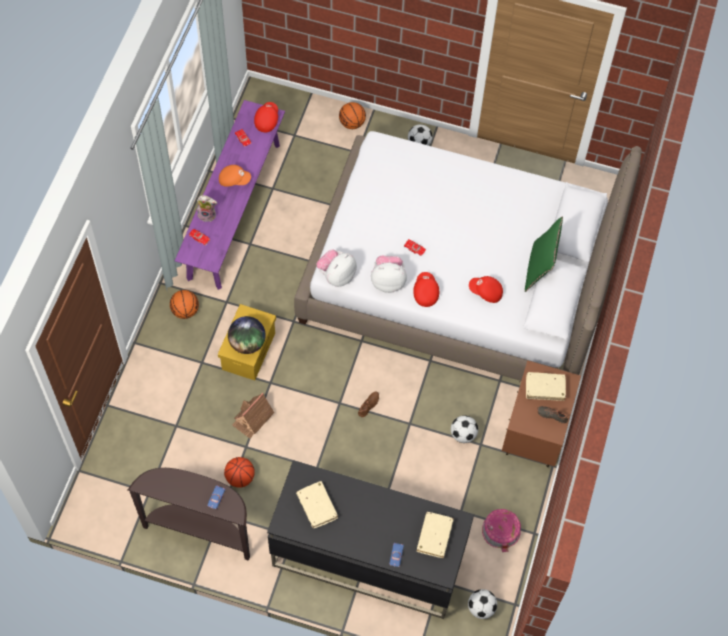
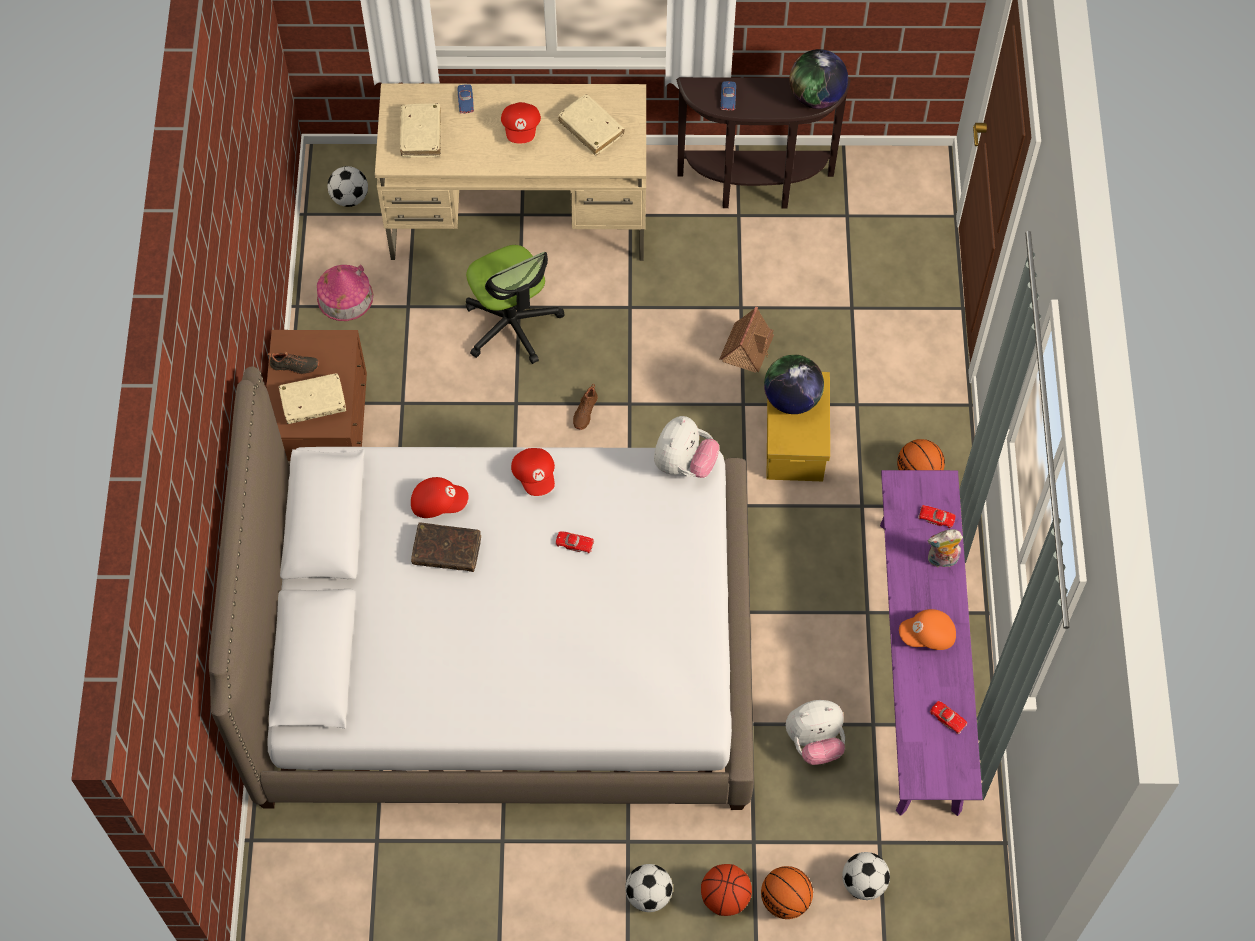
camera: 165 degrees right, 0 degrees up
basketball [224,457,255,487] -> basketball moved to [701,864,752,916]
red cap [254,102,278,133] -> red cap moved to [501,102,541,143]
black desk [267,460,474,619] -> beige desk [375,83,646,261]
plush toy [371,256,407,293] -> plush toy moved to [786,700,845,765]
football [451,415,478,443] -> football moved to [842,852,890,900]
green pillow [525,217,563,292] -> none
none -> brown book [411,523,481,572]
none -> office chair [466,245,565,364]
none -> globe [789,49,848,109]

